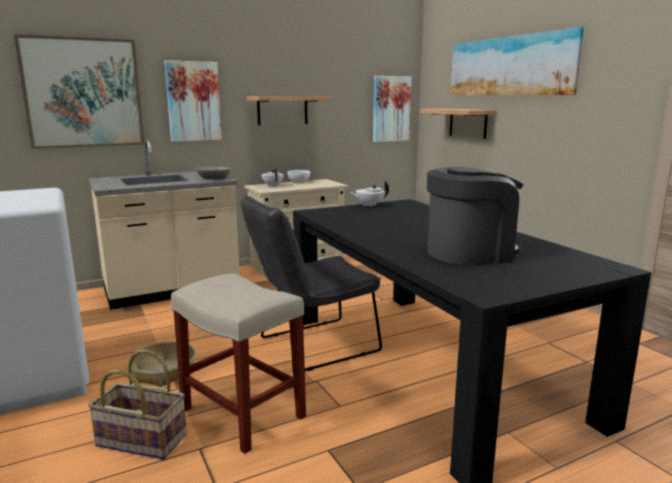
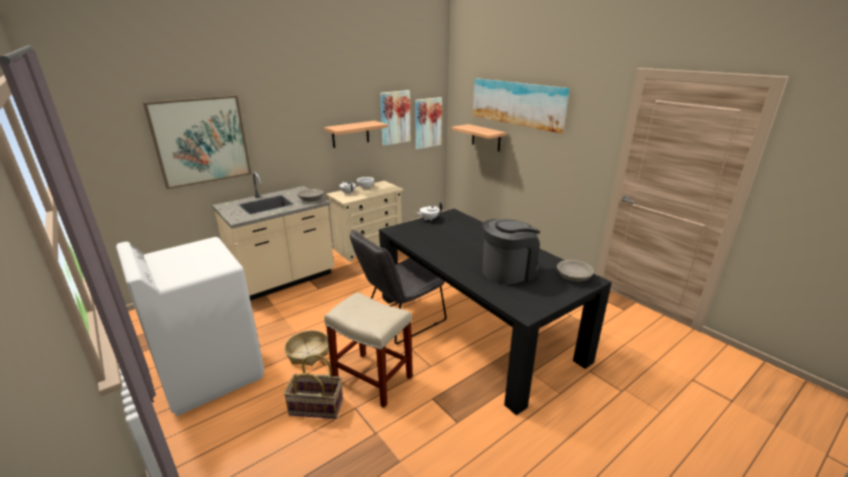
camera: 10 degrees left, 10 degrees up
picture [165,60,222,142] -> picture moved to [380,90,411,146]
none -> grey bowl [557,260,594,282]

